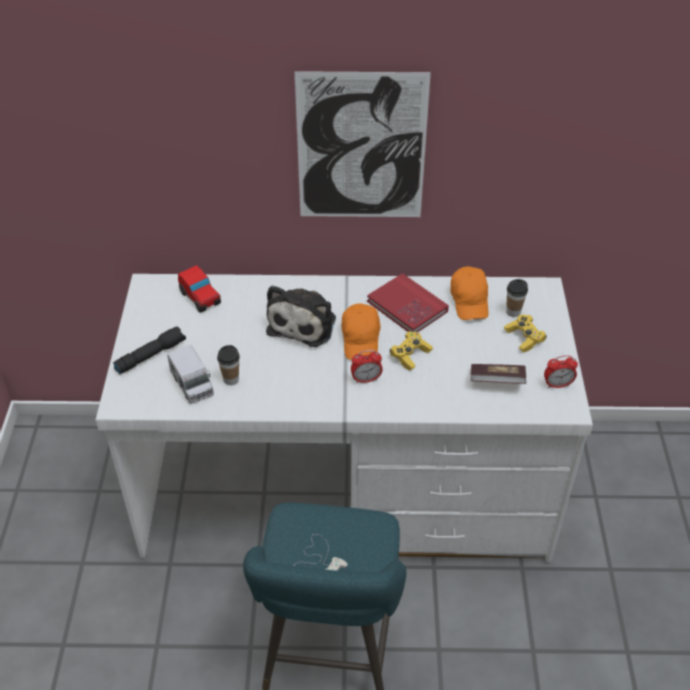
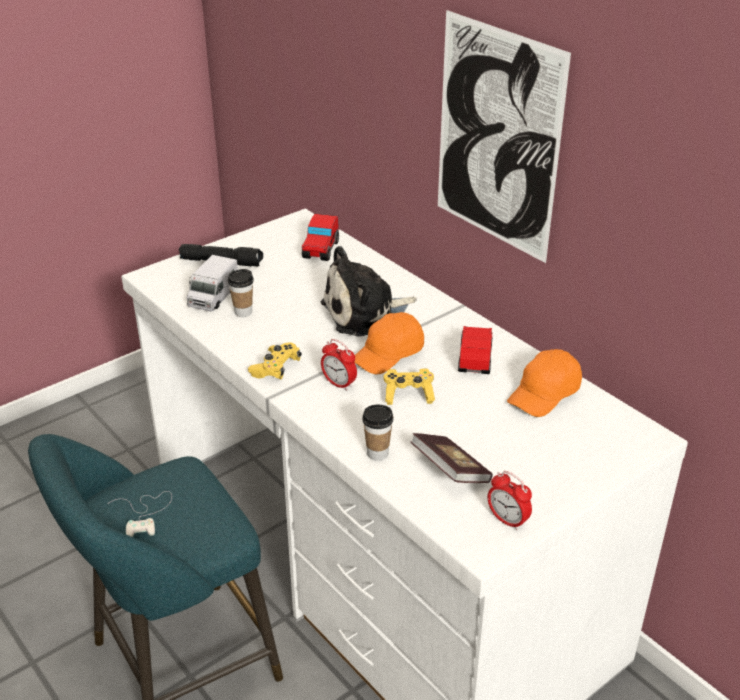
camera: 50 degrees right, 10 degrees down
red book [367,273,449,332] -> toy car [458,326,492,374]
yellow game controller [504,315,547,353] -> yellow game controller moved to [248,342,302,380]
cup [506,279,528,317] -> cup moved to [362,405,393,461]

